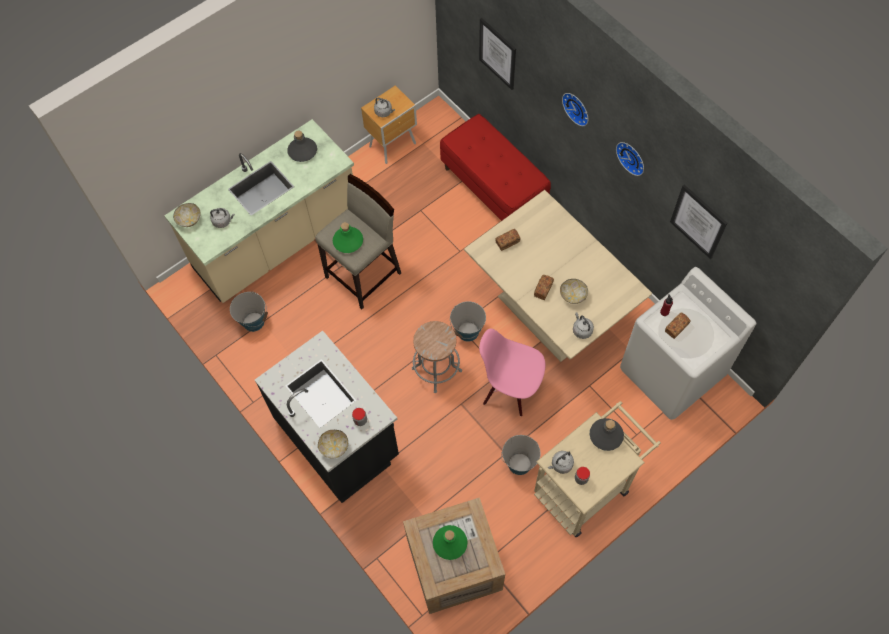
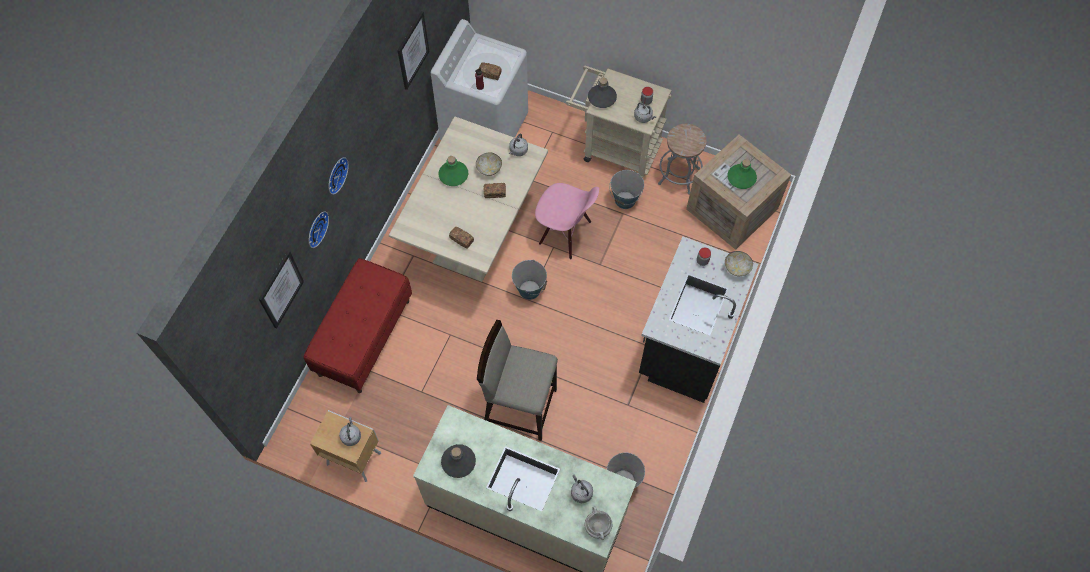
camera: 120 degrees left, 0 degrees up
bowl [173,203,201,227] -> white cooking pot [585,507,613,540]
green bottle [333,222,363,253] -> green bottle moved to [438,156,468,186]
grey stool [412,321,462,393] -> grey stool moved to [658,124,706,194]
pink chair [479,328,545,416] -> pink chair turned 60 degrees counterclockwise [535,183,599,259]
wall clock [616,142,644,176] -> wall clock moved to [309,211,329,248]

